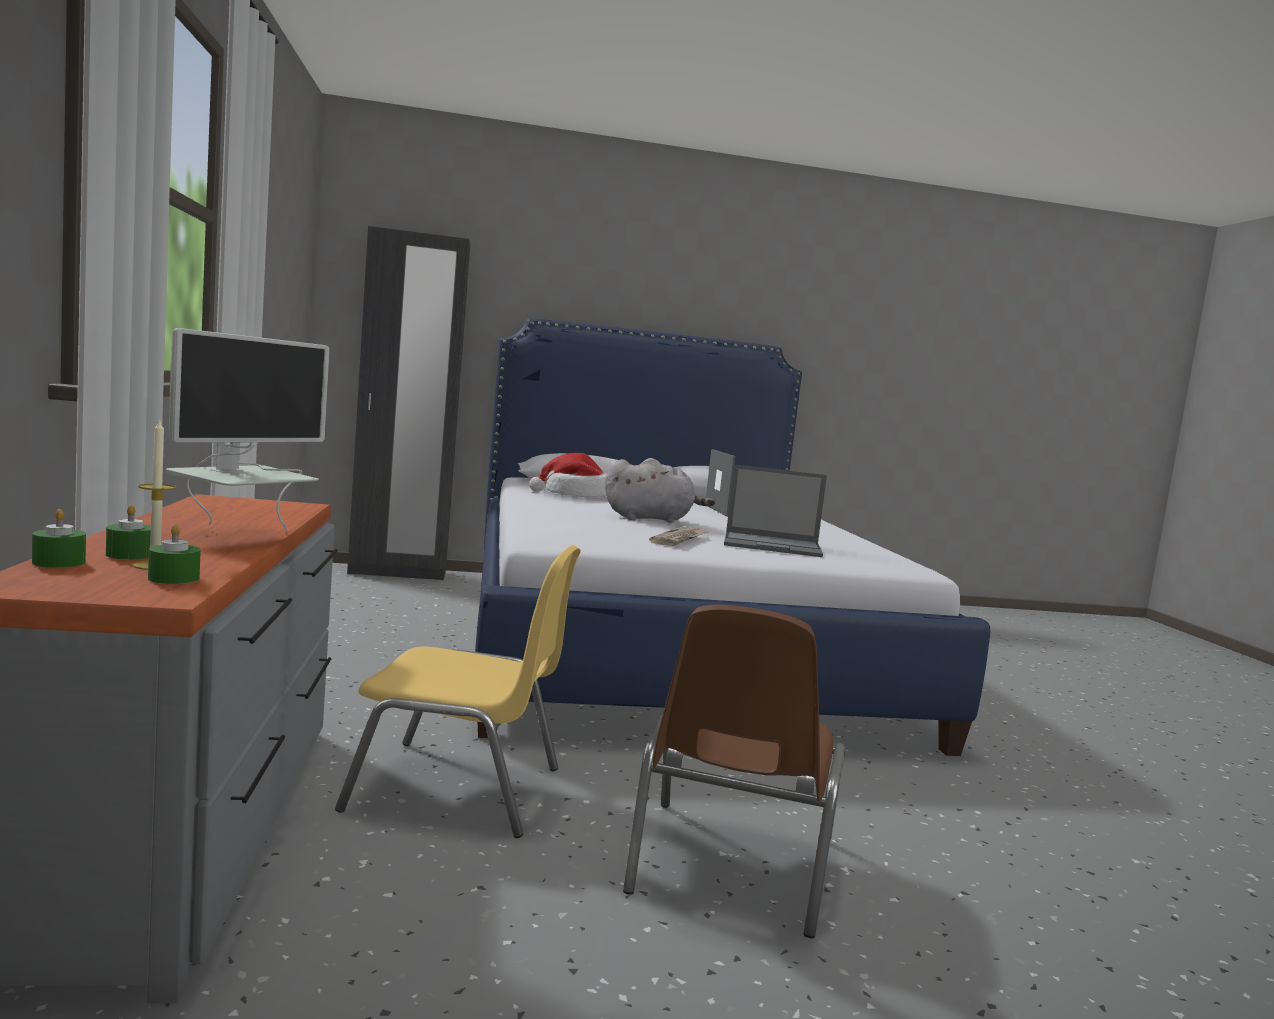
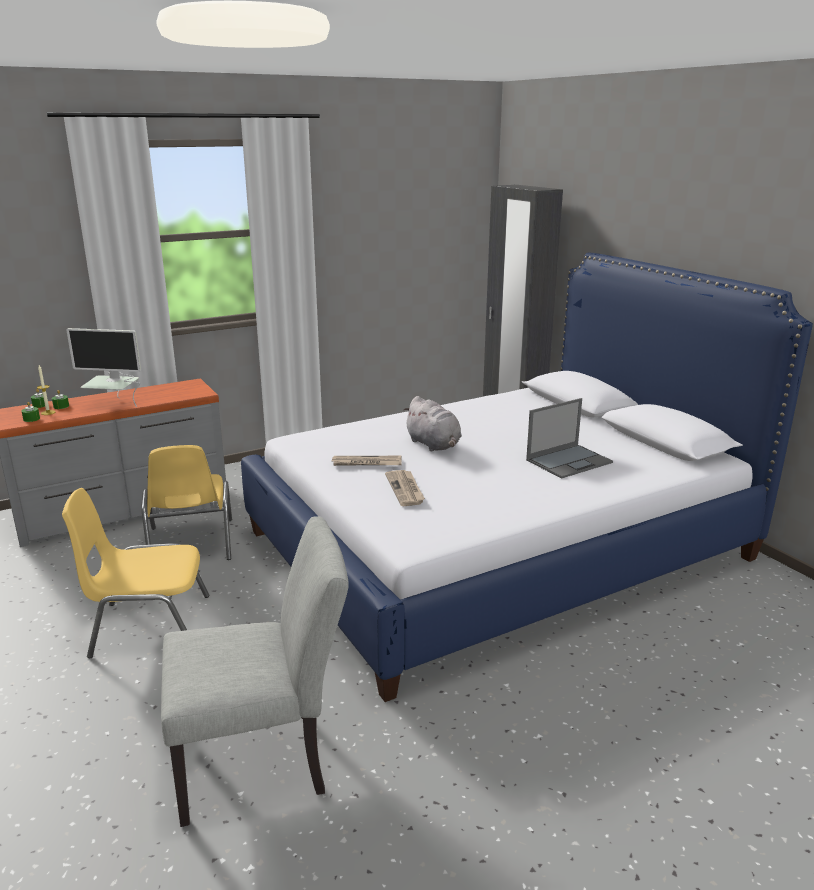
camera: 70 degrees right, 15 degrees up
hat [529,453,607,497] -> none
brown chair [623,604,845,938] -> yellow chair [62,488,209,658]
laptop [724,465,827,557] -> newspaper [385,470,425,506]
none -> grey chair [161,516,349,827]

